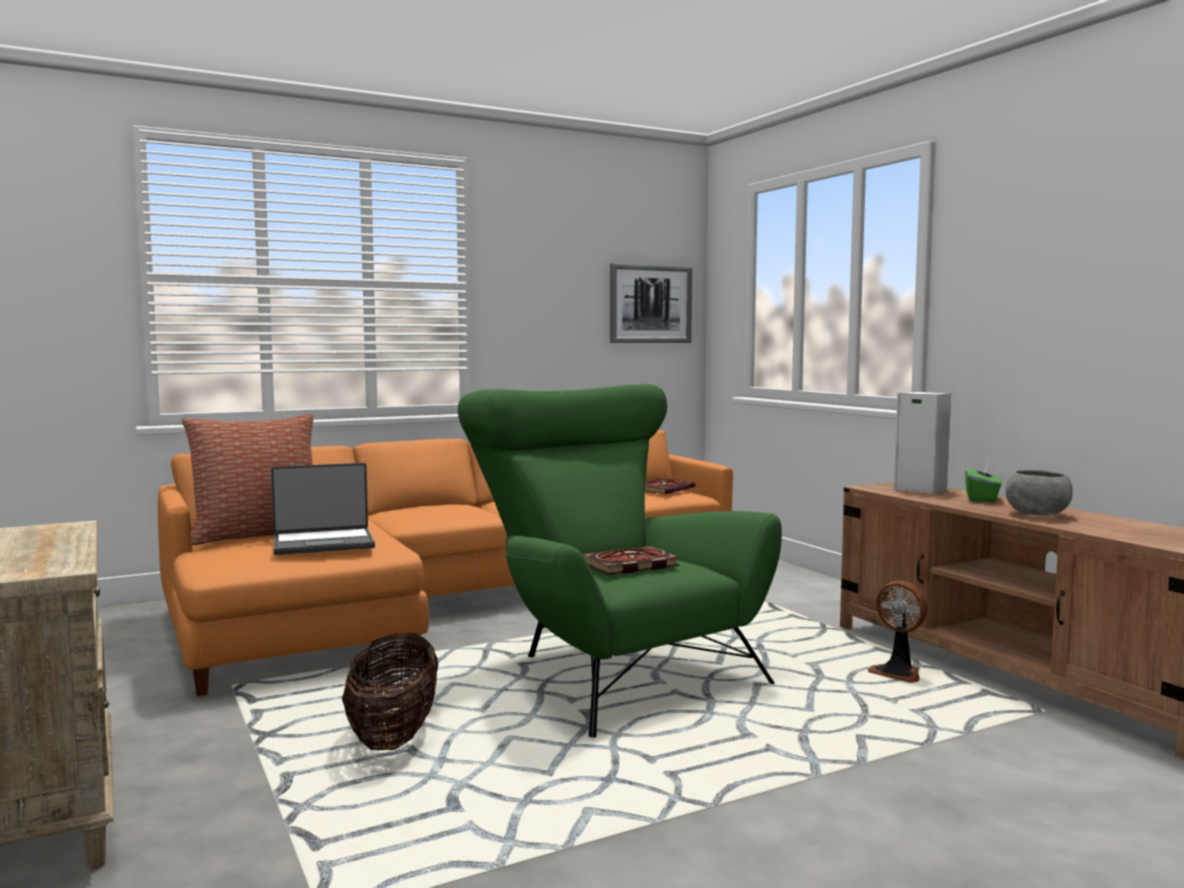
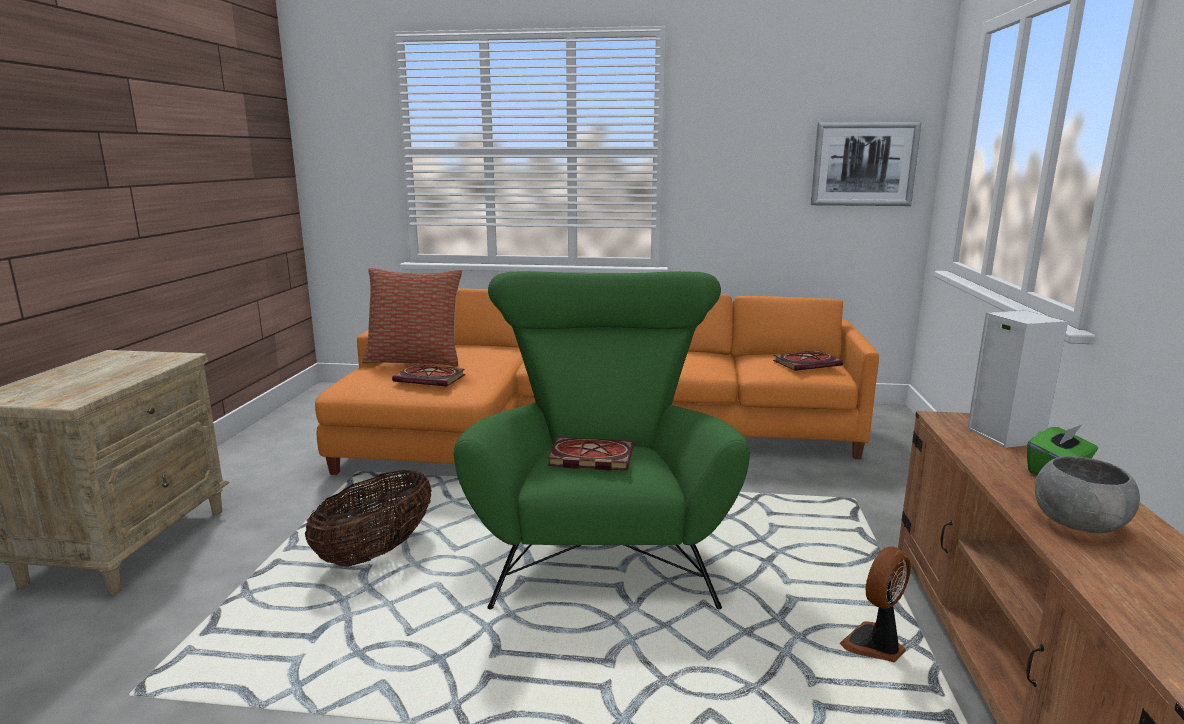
camera: 35 degrees right, 10 degrees up
laptop [271,463,375,555] -> book [392,365,466,387]
fan [868,580,928,683] -> fan turned 60 degrees clockwise [840,546,911,662]

